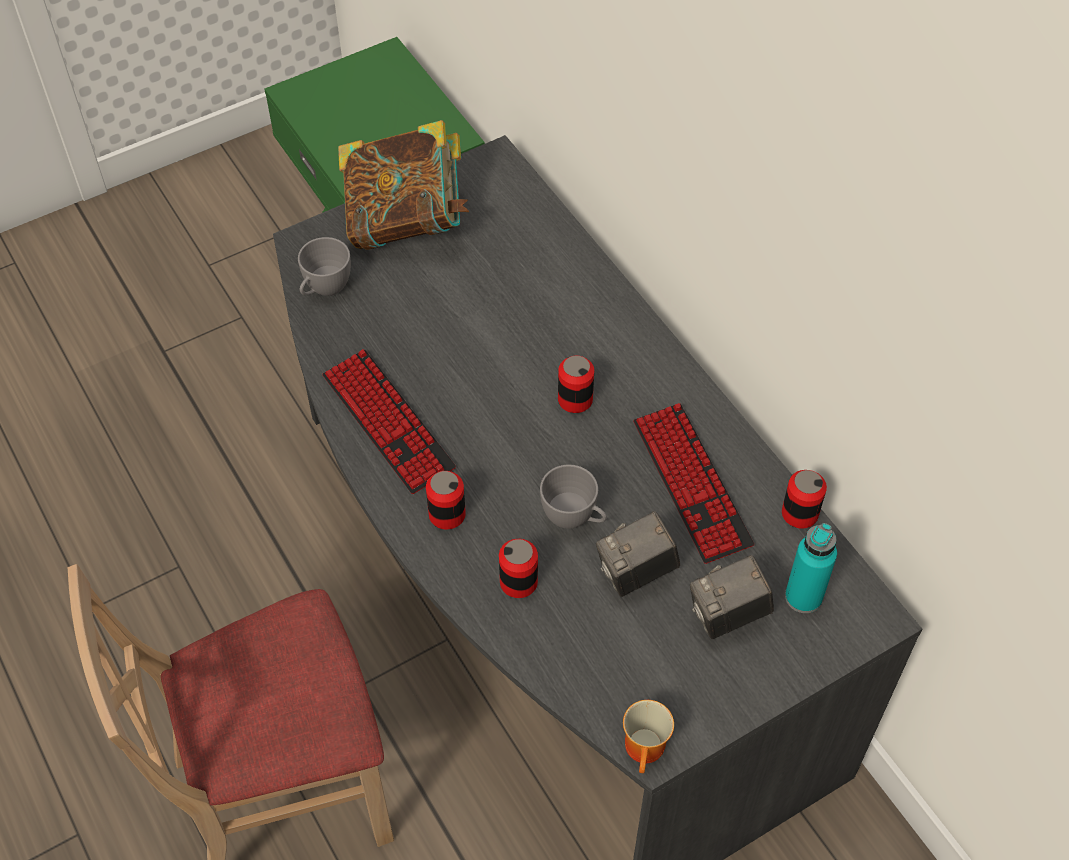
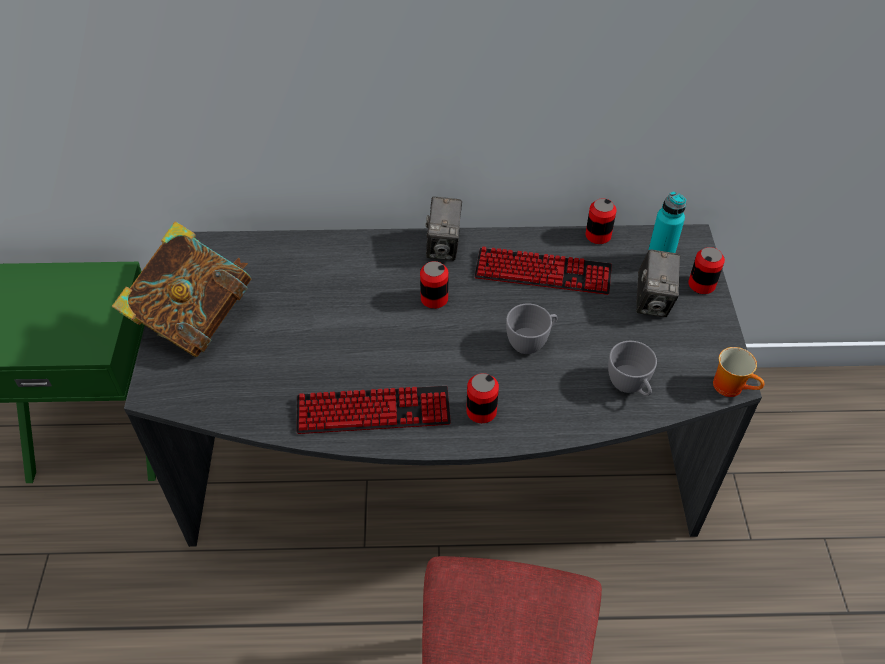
camera: 60 degrees left, 5 degrees down
grey cup [298,237,351,296] -> grey cup moved to [608,341,657,396]
can [499,539,538,598] -> can moved to [688,247,725,294]
camera [596,511,680,597] -> camera moved to [425,197,462,261]

